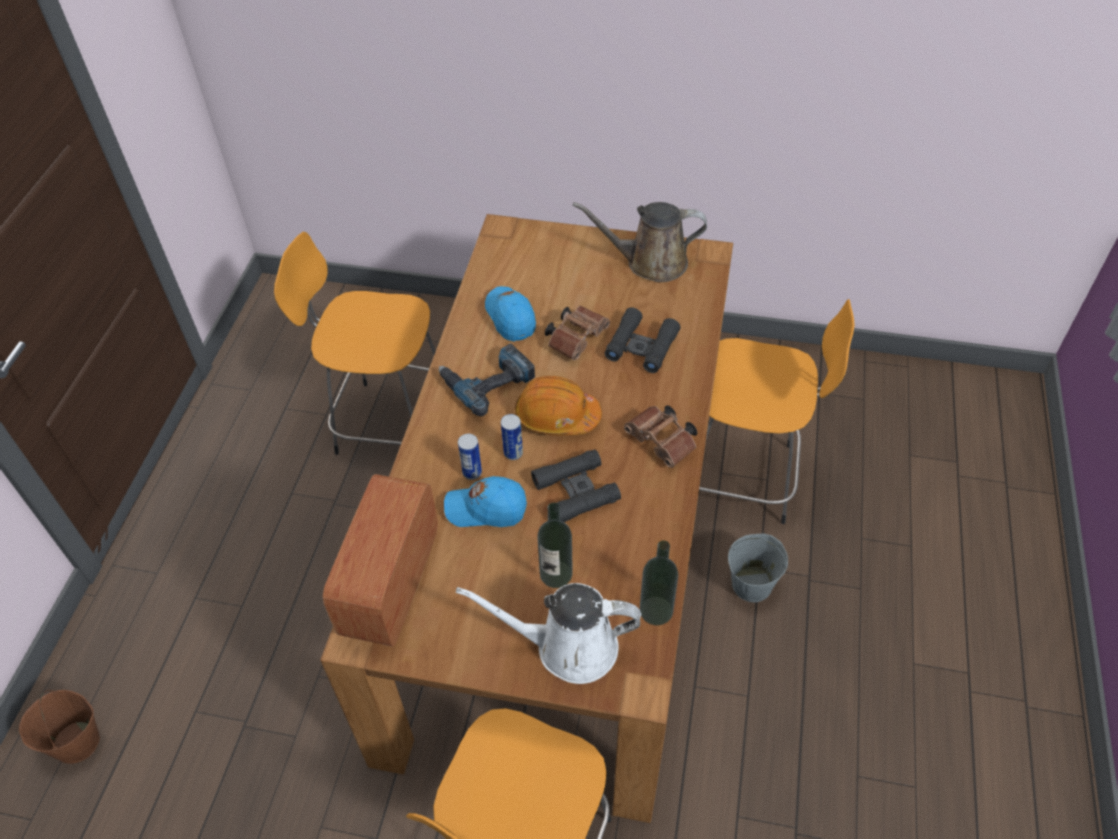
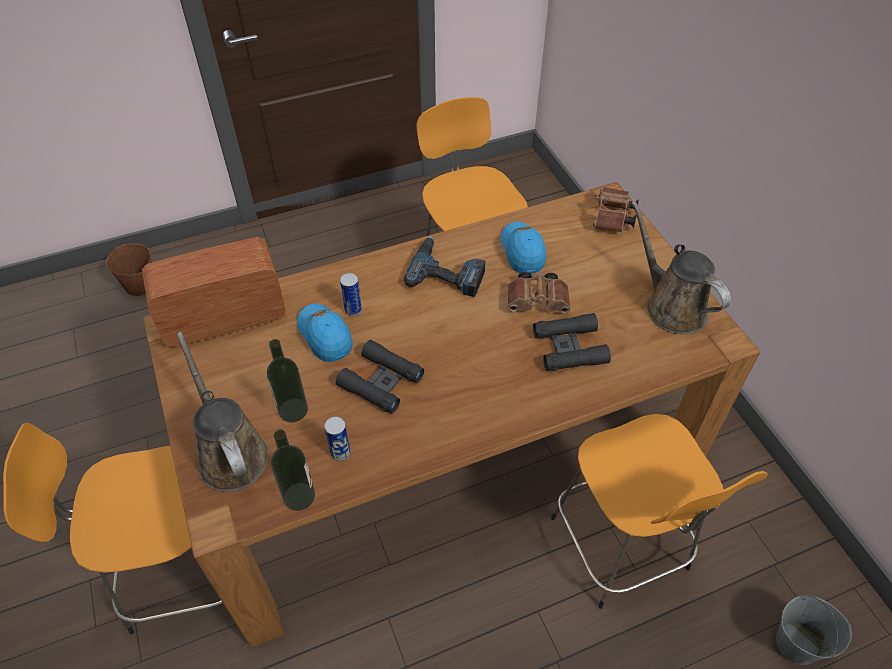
camera: 55 degrees right, 0 degrees up
white watering can [456,583,641,684] -> brown watering can [177,332,269,492]
blue cap [485,286,536,341] -> blue cap turned 45 degrees counterclockwise [501,221,546,274]
can [501,414,523,460] -> can moved to [324,416,351,461]
orange hard hat [515,376,602,435] -> none
brown binoculars [624,405,697,468] -> brown binoculars moved to [593,187,639,232]
grey bucket [728,534,788,602] -> grey bucket moved to [776,595,852,665]

